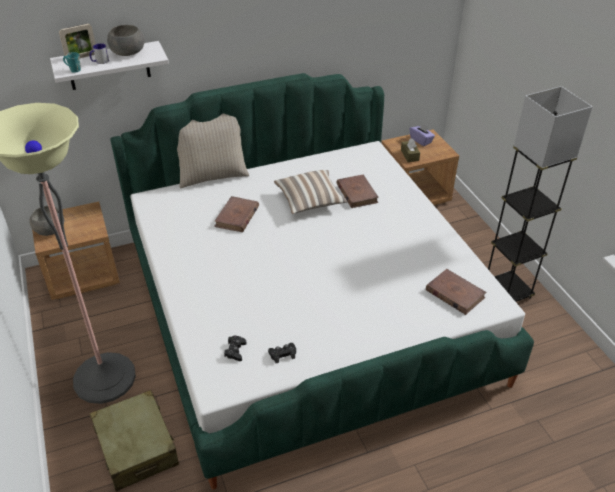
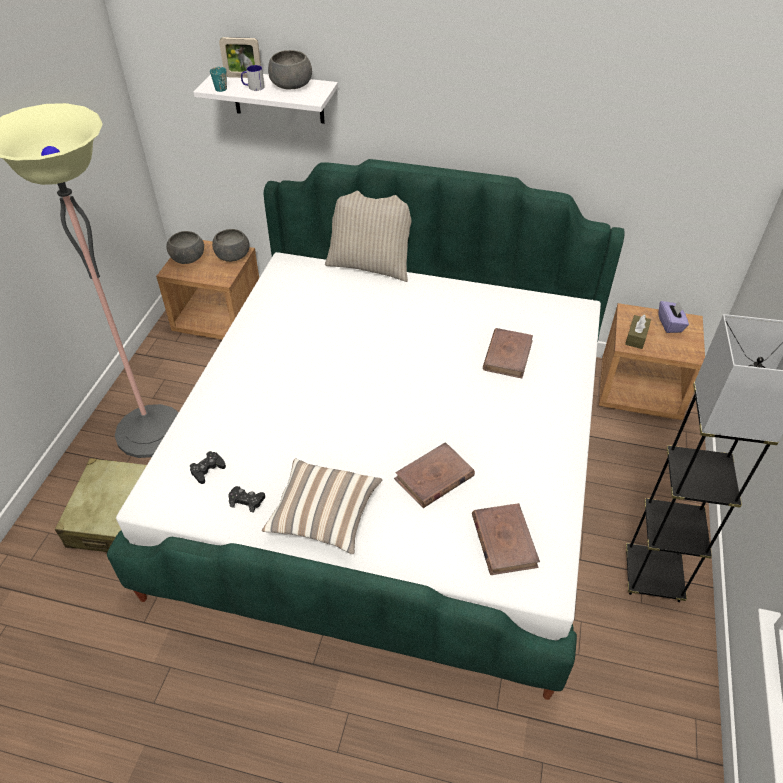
camera: 35 degrees right, 5 degrees up
brown book [214,196,259,232] -> brown book moved to [394,442,475,508]
pillow [274,170,347,214] -> pillow moved to [262,458,382,554]
none -> grey bowl [212,229,250,262]

